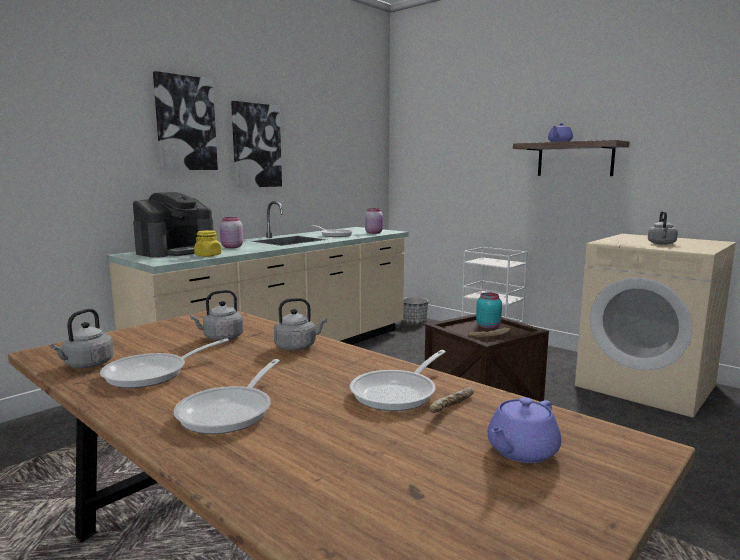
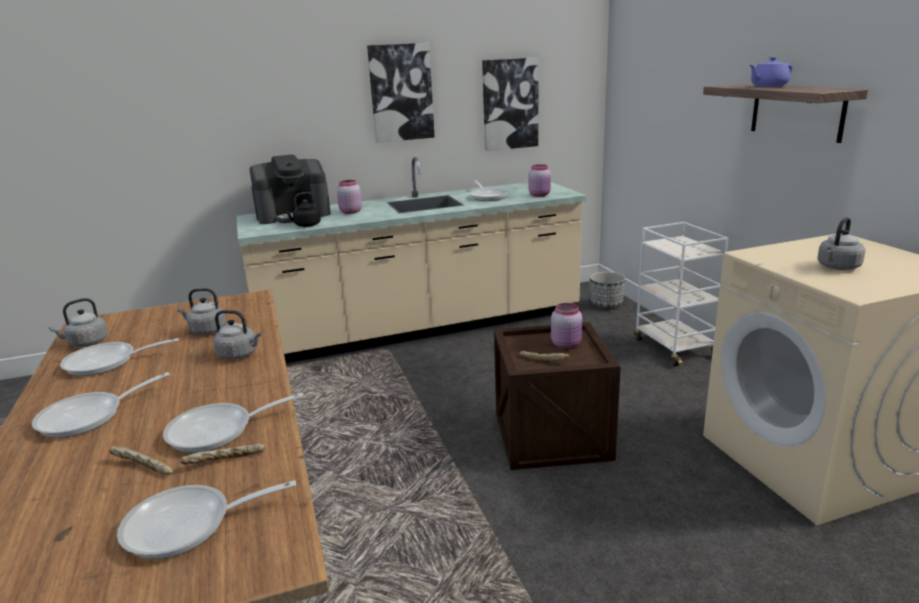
camera: 30 degrees right, 10 degrees up
picture [153,71,218,170] -> picture moved to [482,57,538,151]
yellow jar [194,230,221,257] -> black kettle [284,192,321,227]
turquoise jar [476,293,502,329] -> pink jar [551,303,582,349]
purple teapot [487,397,561,463] -> frying pan [117,480,296,559]
none -> bread [109,446,173,475]

